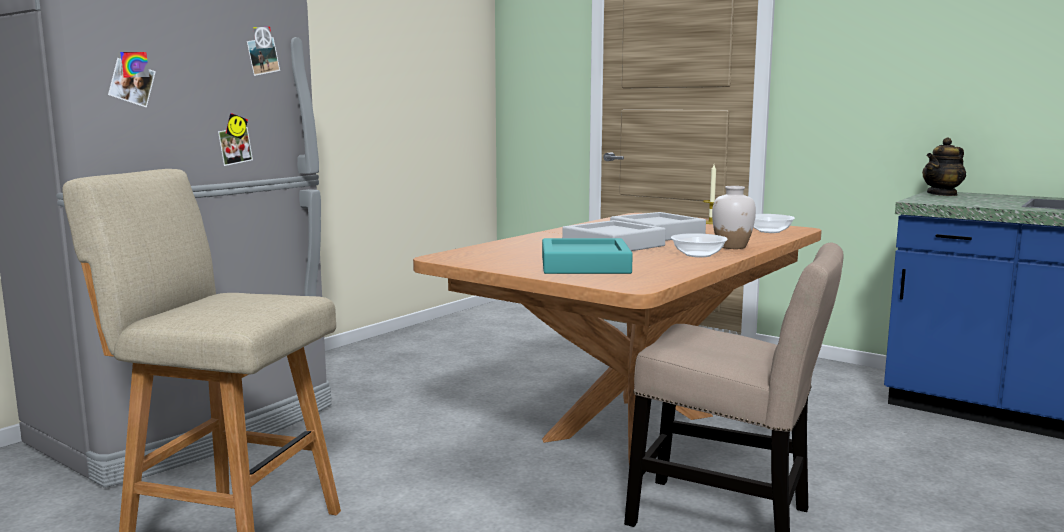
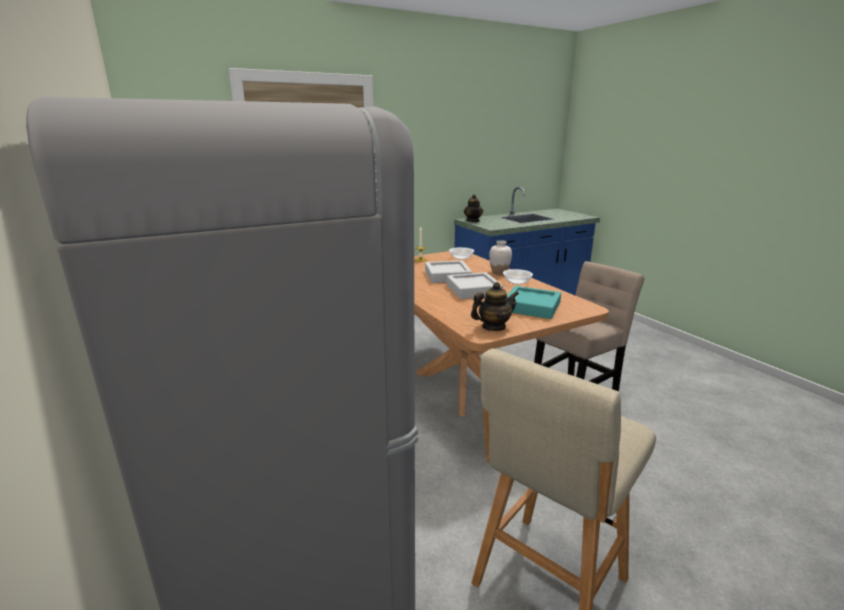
camera: 65 degrees left, 10 degrees up
none -> teapot [471,282,519,331]

